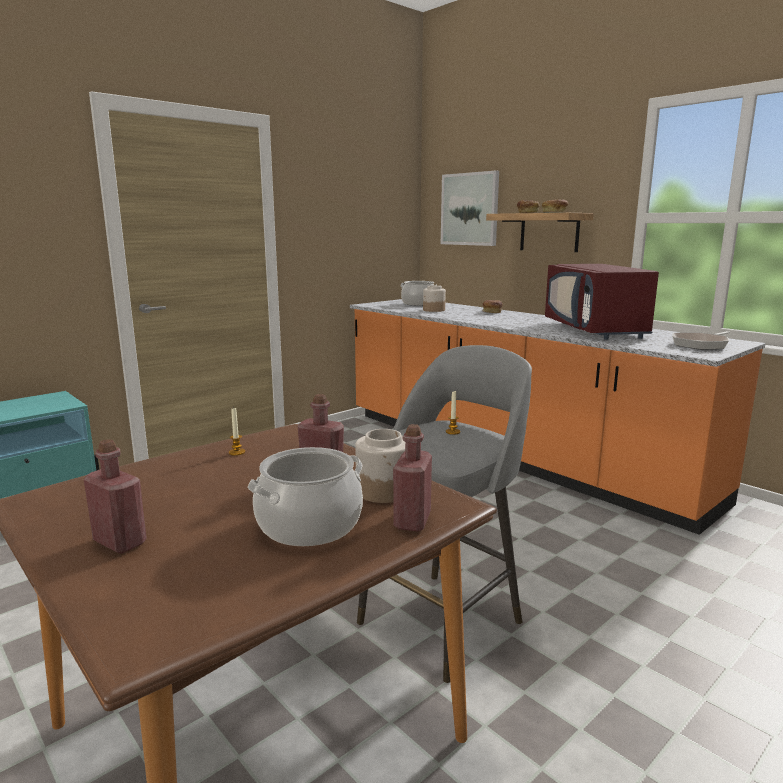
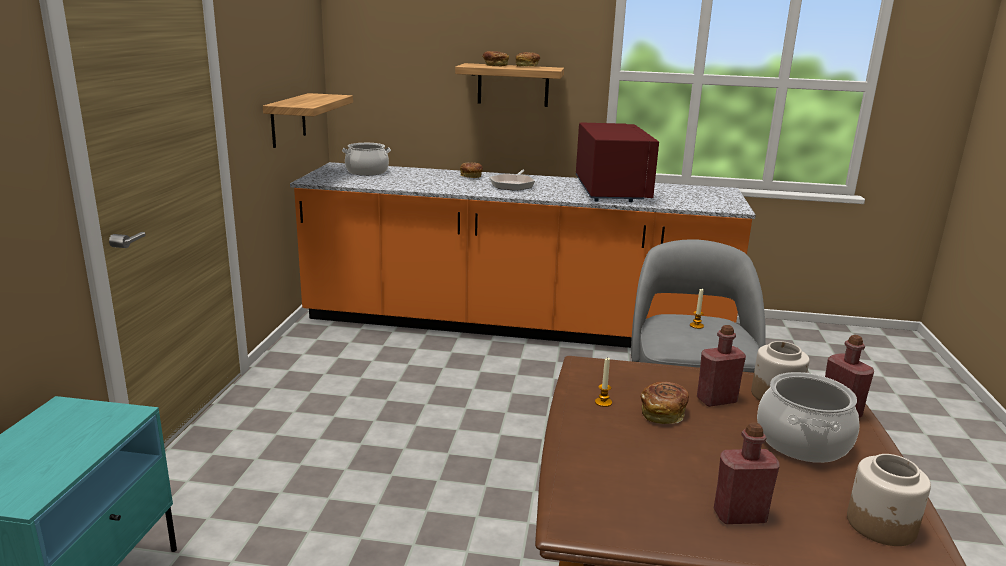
camera: 40 degrees left, 5 degrees up
jar [423,285,446,312] -> jar moved to [847,454,931,546]
picture [441,171,499,246] -> none
red microwave [545,264,659,340] -> red microwave turned 135 degrees counterclockwise [576,122,659,202]
frying pan [672,331,730,350] -> frying pan moved to [489,170,535,191]
none -> shelf [263,93,353,148]
none -> bread [641,382,689,424]

